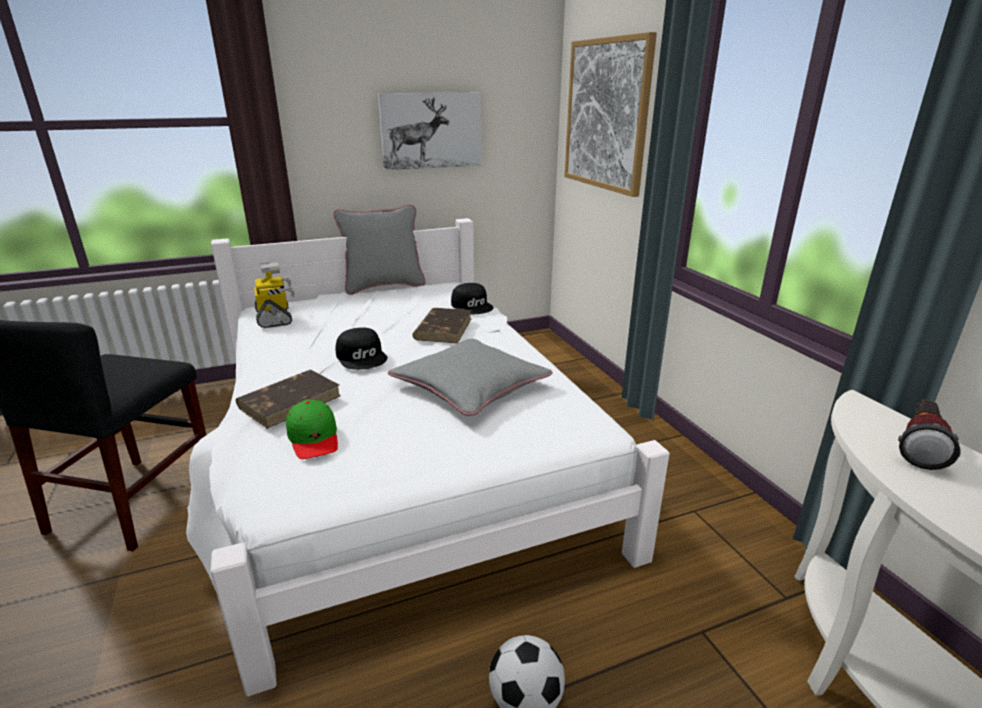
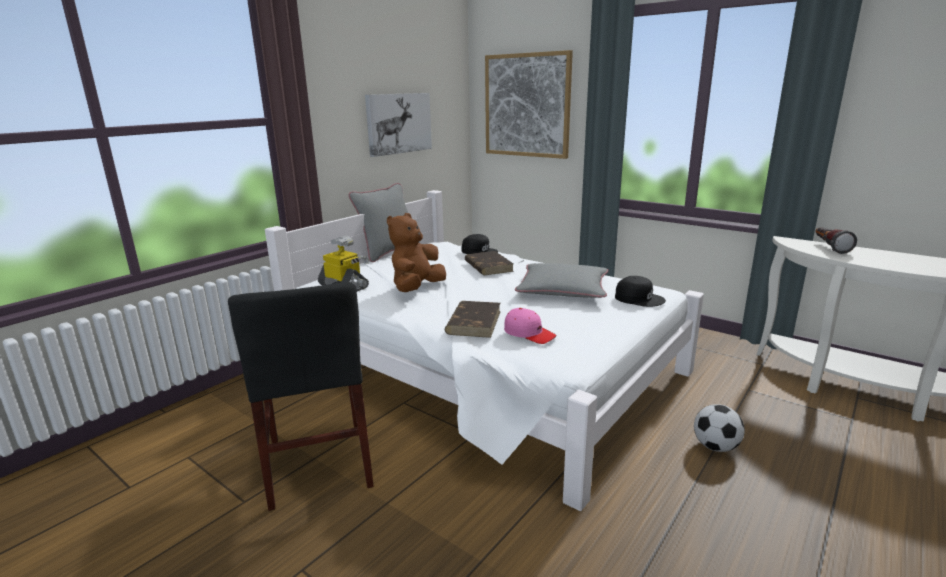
camera: 30 degrees left, 5 degrees down
green cap [286,400,338,459] -> pink cap [504,308,556,344]
black cap [335,327,388,370] -> black cap moved to [615,276,666,307]
none -> brown plush toy [387,213,446,292]

